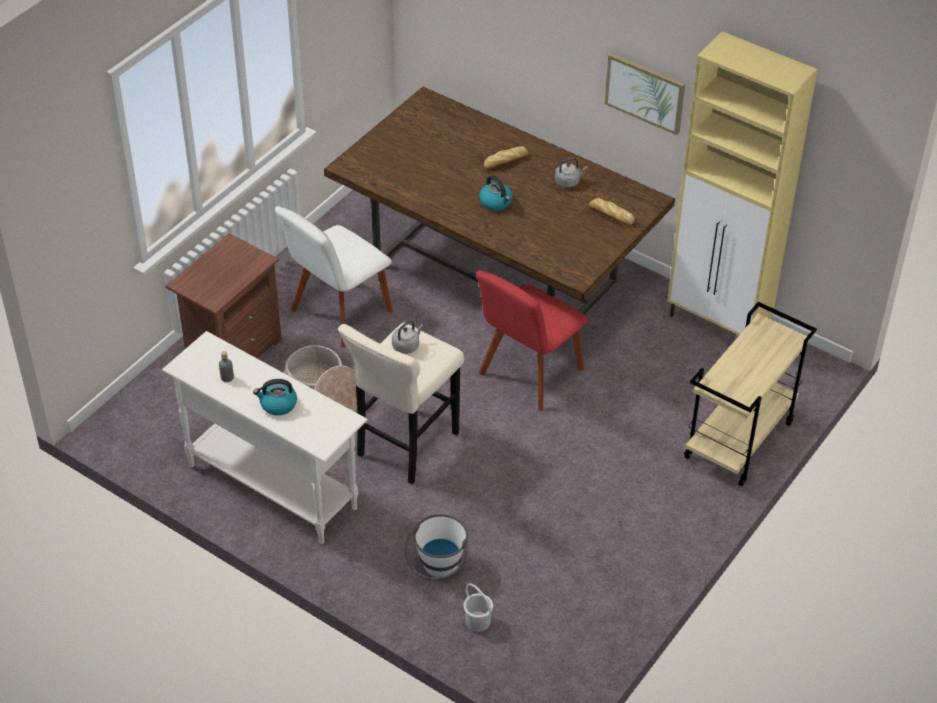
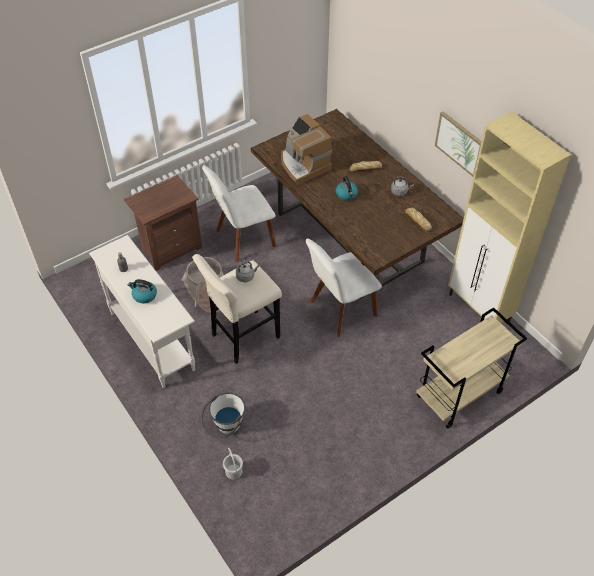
camera: 20 degrees right, 5 degrees up
red chair [476,270,588,410] -> white chair [306,238,382,337]
none -> coffee machine [281,114,332,185]

